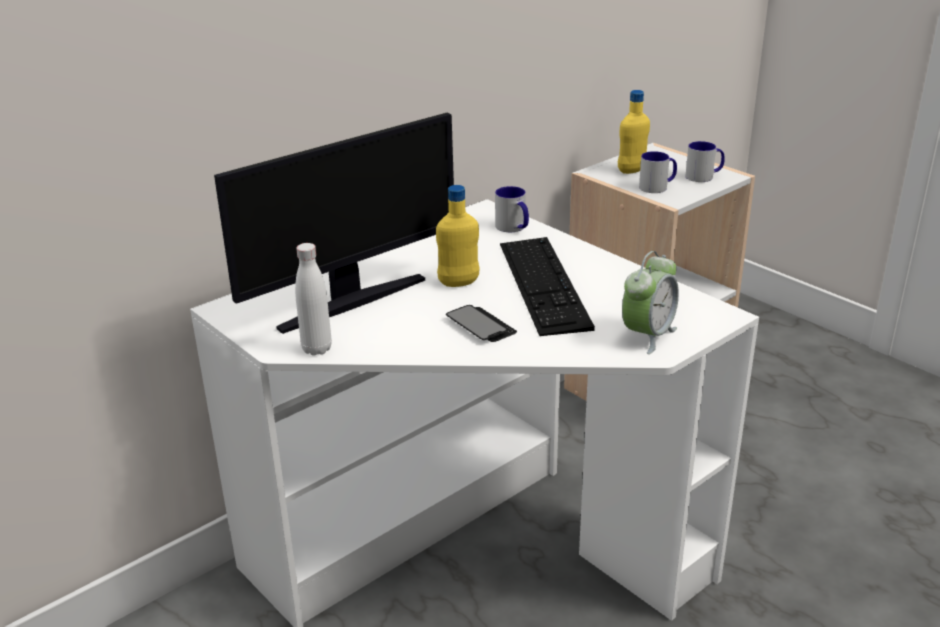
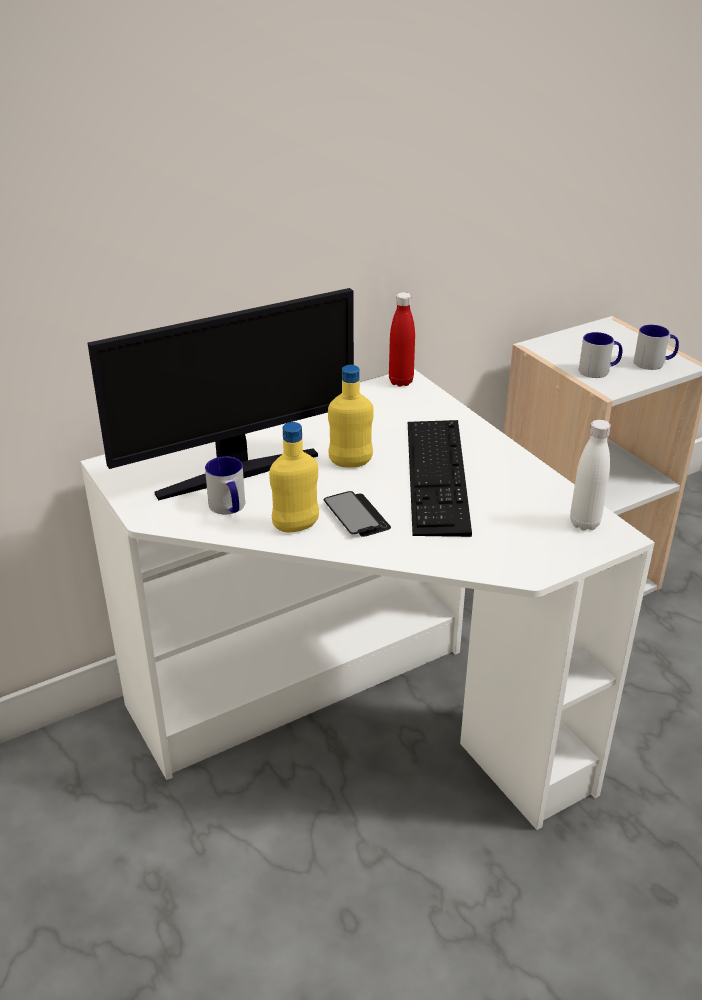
camera: 10 degrees right, 5 degrees up
white bottle [295,243,332,356] -> white bottle moved to [570,420,611,531]
mug [495,186,529,232] -> mug moved to [205,456,245,514]
yellow bottle [618,90,650,174] -> yellow bottle moved to [269,422,319,532]
alarm clock [622,251,679,354] -> none
none -> red bottle [389,292,415,387]

